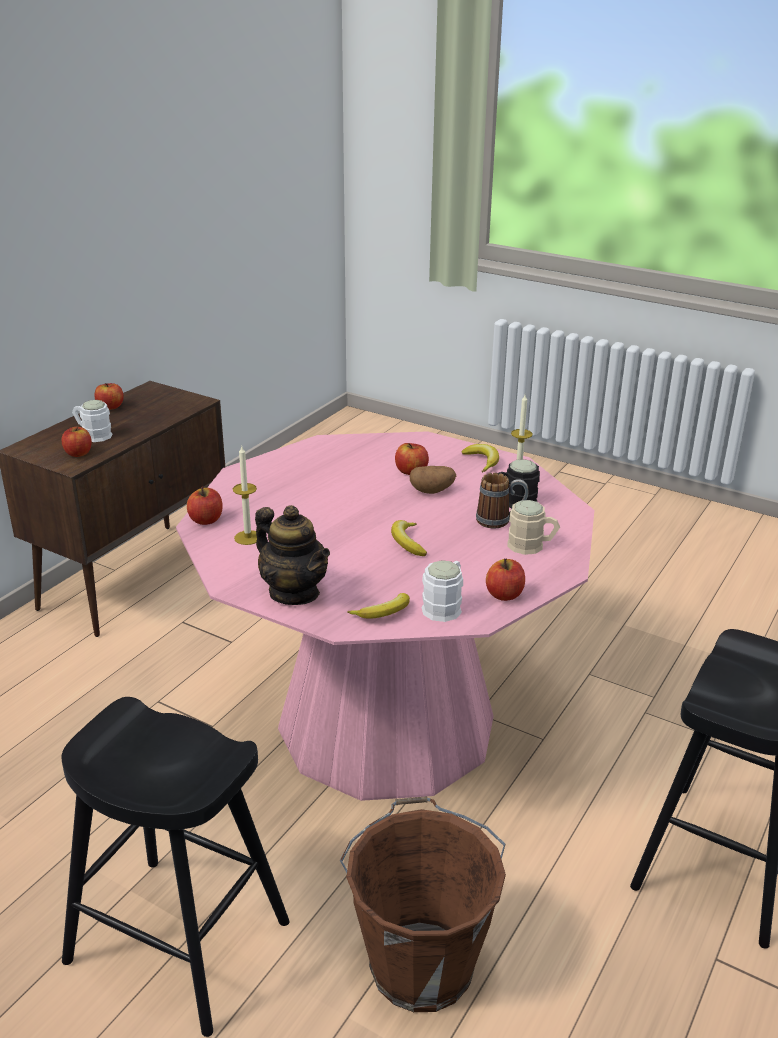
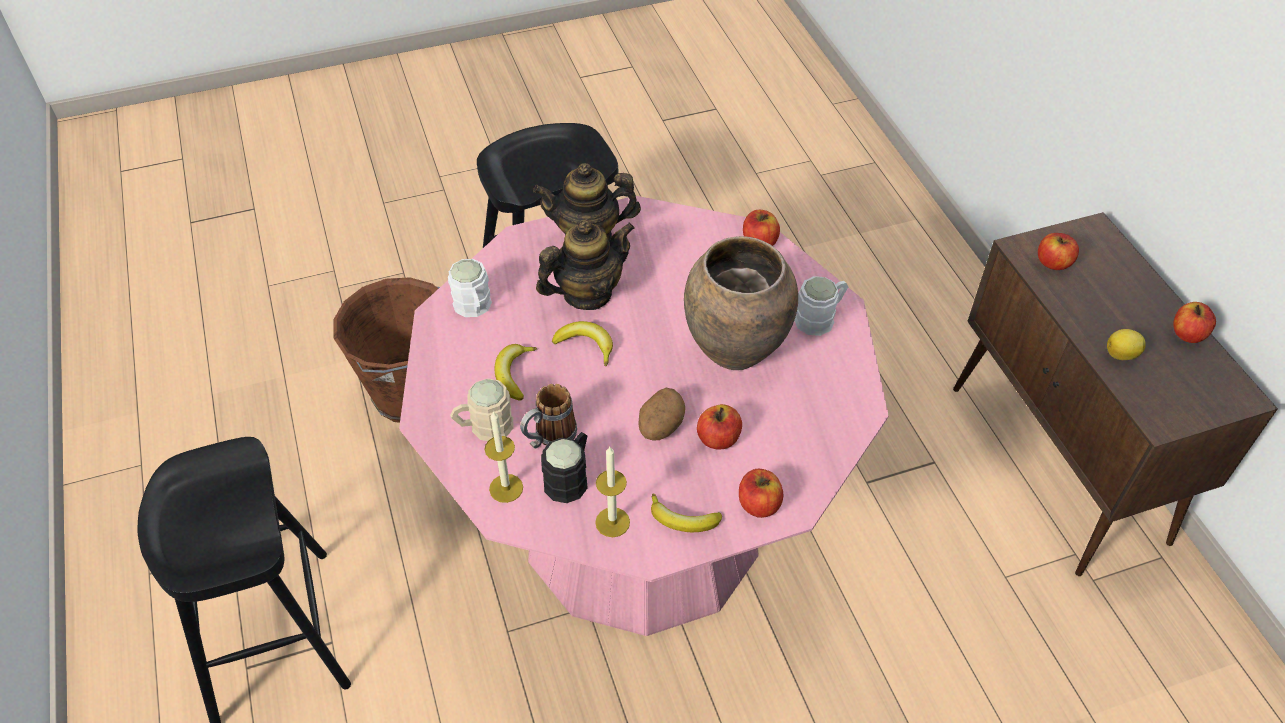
camera: 130 degrees right, 20 degrees up
white mug [72,400,113,442] -> white mug moved to [794,276,848,336]
candle [233,445,257,545] -> candle moved to [484,410,523,503]
banana [347,593,410,619] -> banana moved to [495,344,537,400]
apple [486,558,525,601] -> apple moved to [739,469,783,518]
none -> teapot [536,219,635,310]
none -> brown vase [684,236,798,370]
none -> lemon [1107,329,1146,360]

